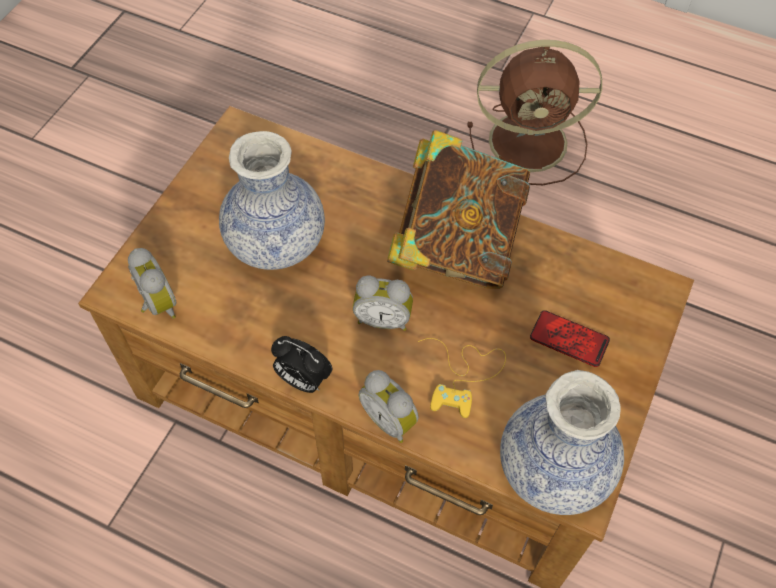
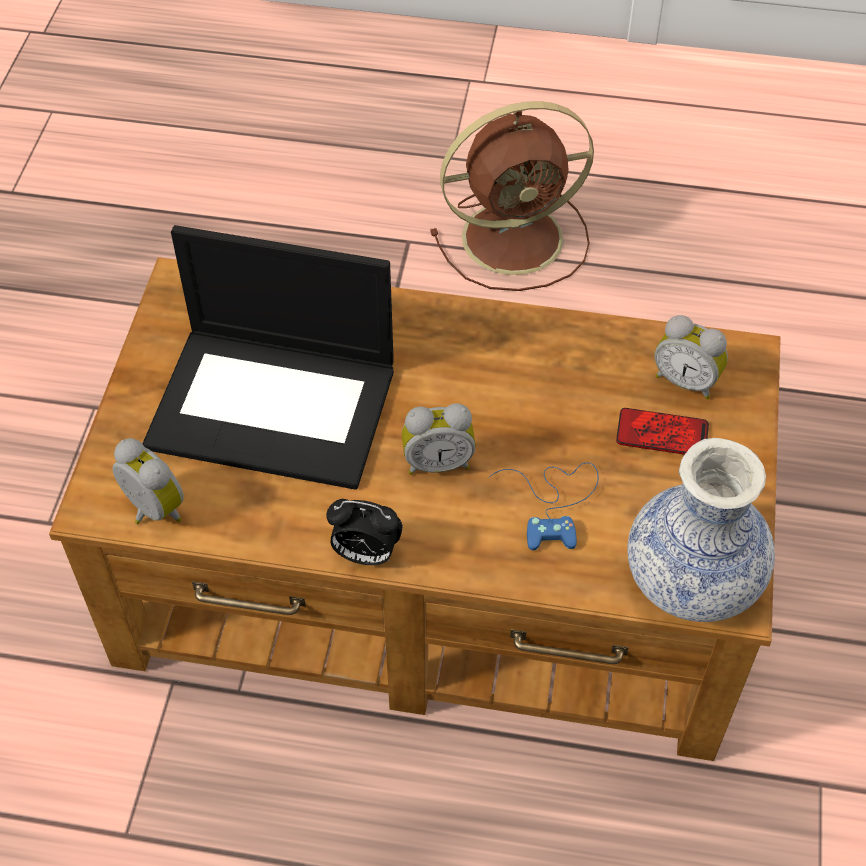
camera: 15 degrees left, 5 degrees down
vase [219,131,325,270] -> laptop [142,225,394,490]
alarm clock [358,370,419,443] -> alarm clock moved to [654,315,728,400]
book [387,130,530,289] -> none
yellow game controller [418,338,506,418] -> blue game controller [489,462,598,551]

